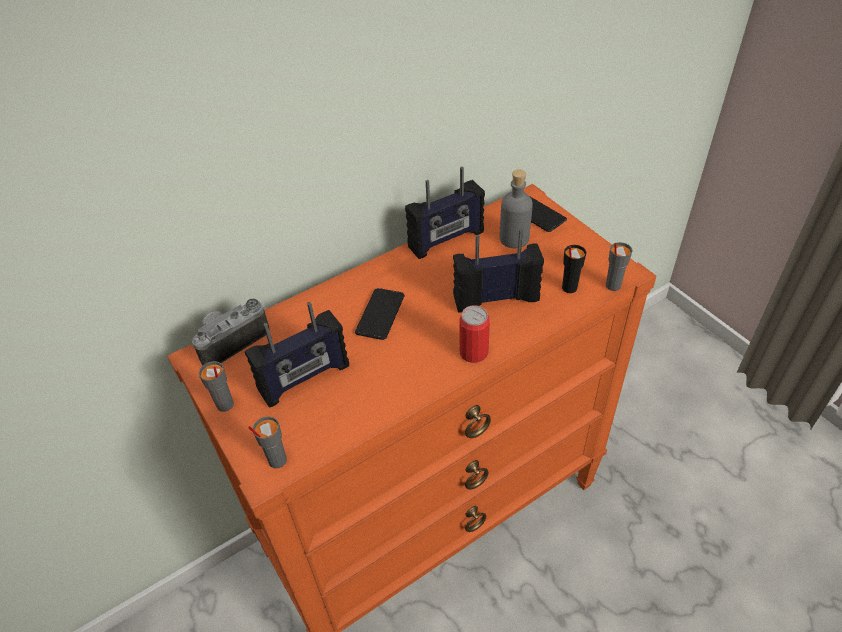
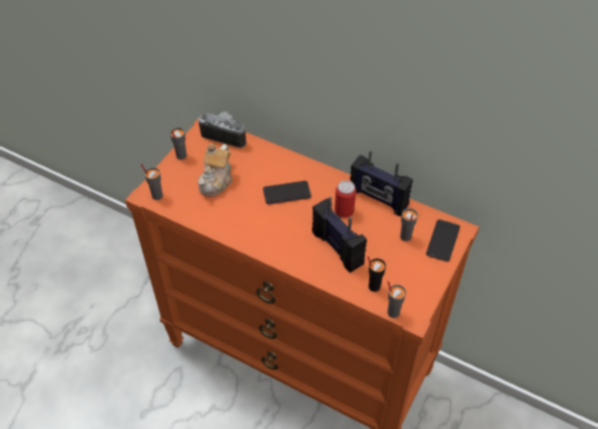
camera: 60 degrees right, 5 degrees up
radio [245,302,349,408] -> teapot [198,144,233,197]
can [460,305,490,363] -> can moved to [335,180,356,218]
grey bottle [500,169,533,248] -> grey cup [400,208,418,241]

